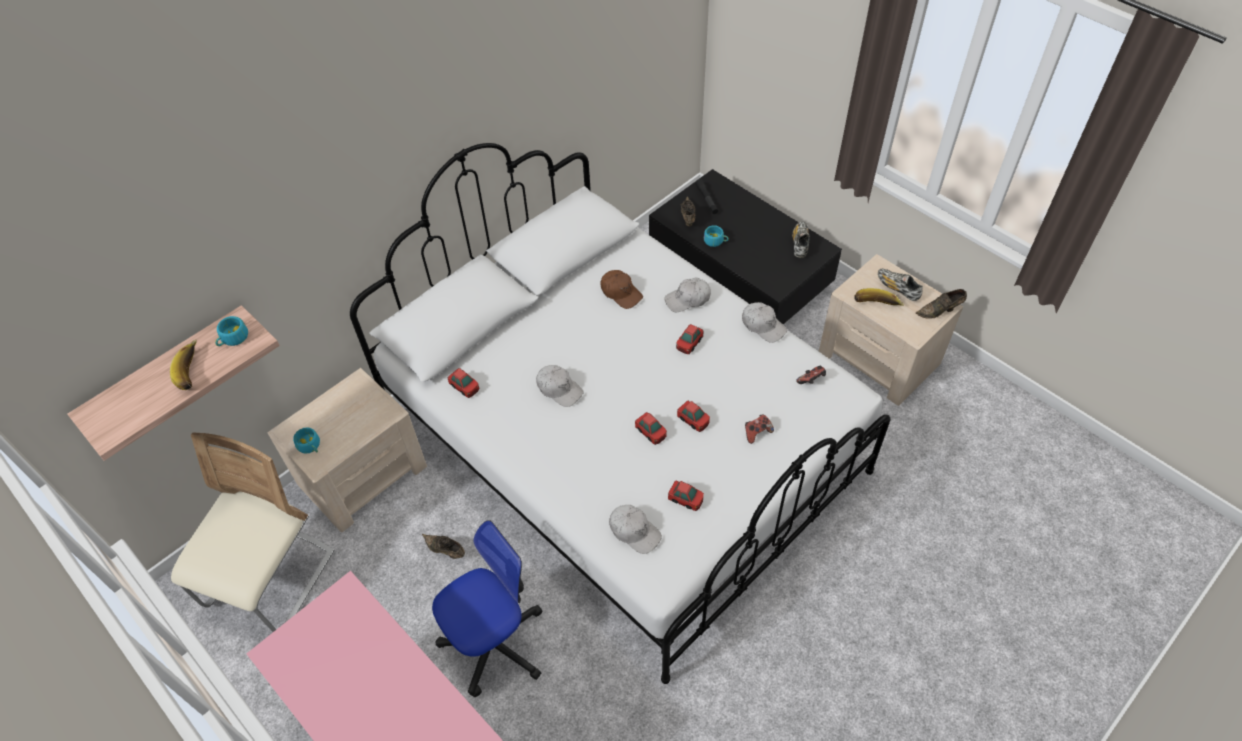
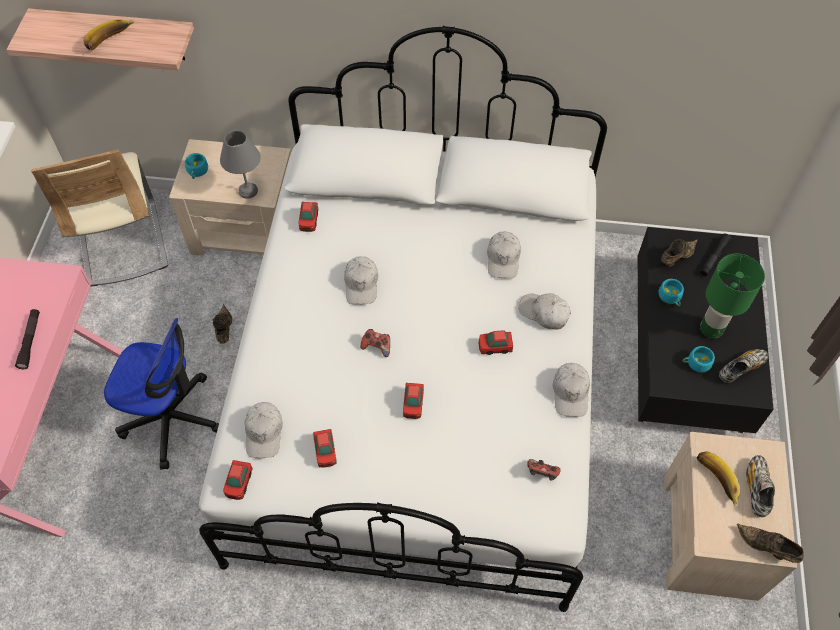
camera: 50 degrees right, 5 degrees up
beige chair [171,432,335,632] -> beige chair turned 90 degrees clockwise [31,149,168,287]
turquoise cup [215,316,248,346] -> turquoise cup moved to [683,346,715,373]
brown cap [600,270,643,309] -> white cap [487,232,521,278]
toy car [635,412,667,445] -> toy car moved to [223,460,253,500]
game controller [745,414,774,444] -> game controller moved to [360,329,390,357]
none -> black flashlight [15,309,40,369]
none -> grey table lamp [220,130,261,199]
none -> green table lamp [700,254,765,339]

